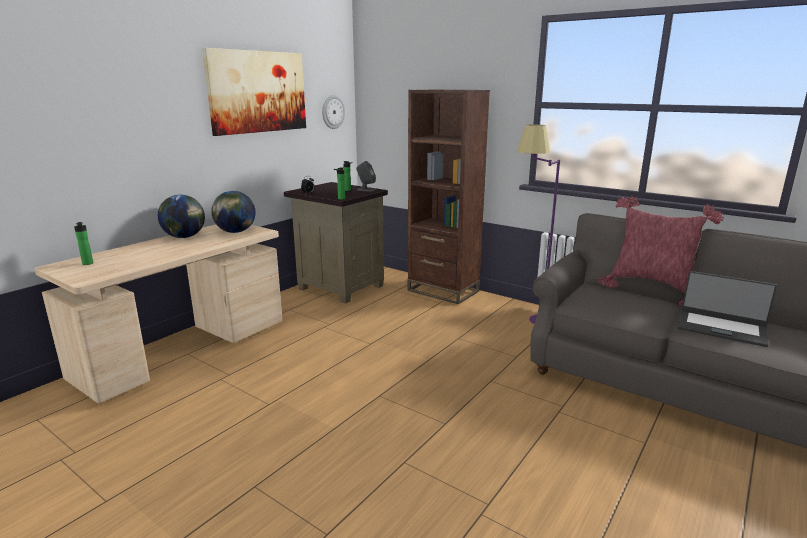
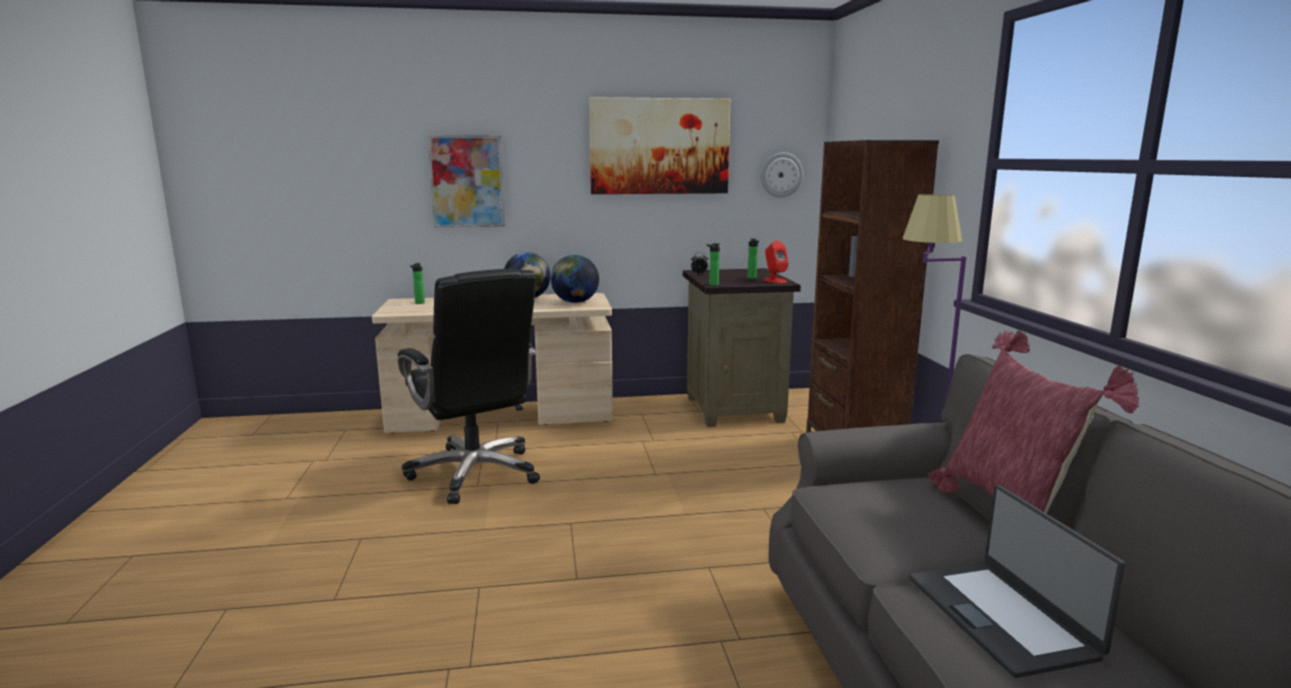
camera: 45 degrees right, 5 degrees down
grey speaker [356,161,376,191] -> red speaker [763,241,789,283]
none -> black office chair [398,269,540,504]
none -> picture [428,135,505,228]

